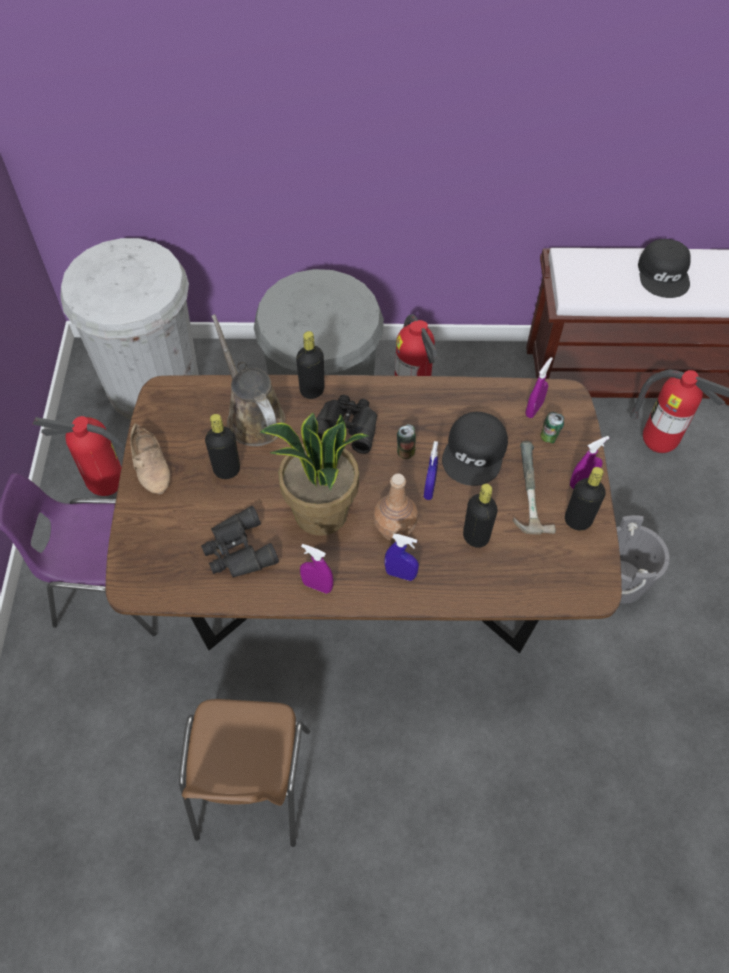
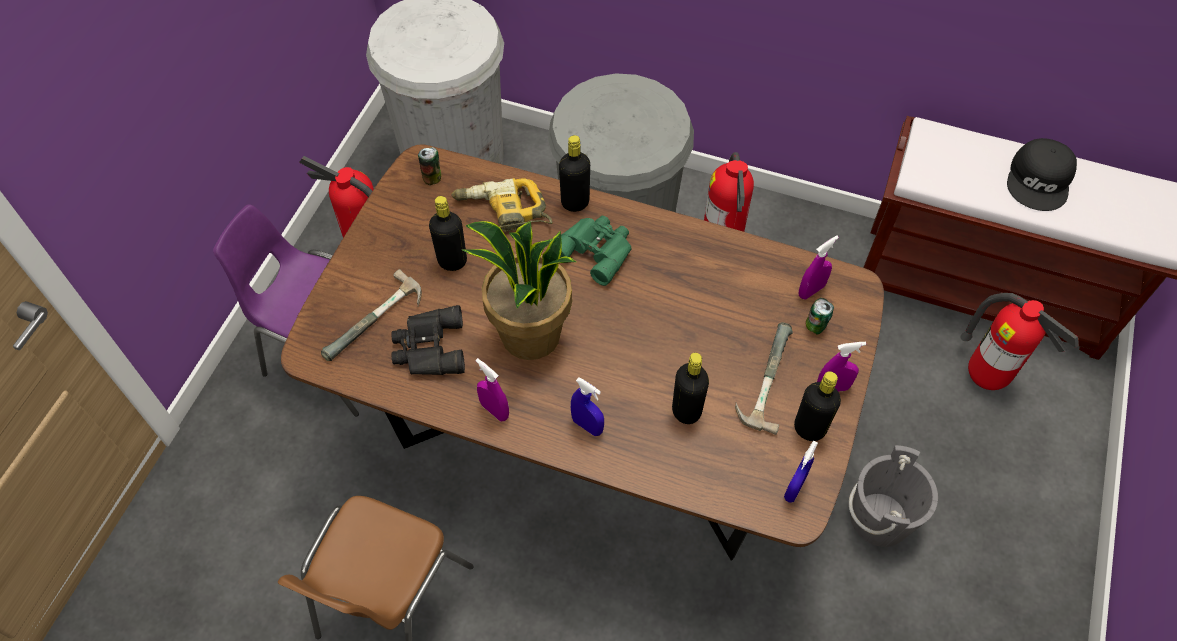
camera: 20 degrees right, 0 degrees up
beige shoe [131,423,170,494] -> none
brown watering can [211,314,285,446] -> power drill [451,178,553,232]
black binoculars [316,395,377,454] -> green binoculars [560,216,632,286]
brown bottle [374,473,418,541] -> none
can [397,424,416,459] -> can moved to [418,147,441,185]
blue spray bottle [424,441,438,500] -> blue spray bottle moved to [784,440,818,503]
black cap [442,412,508,486] -> none
none -> hammer [321,269,422,361]

